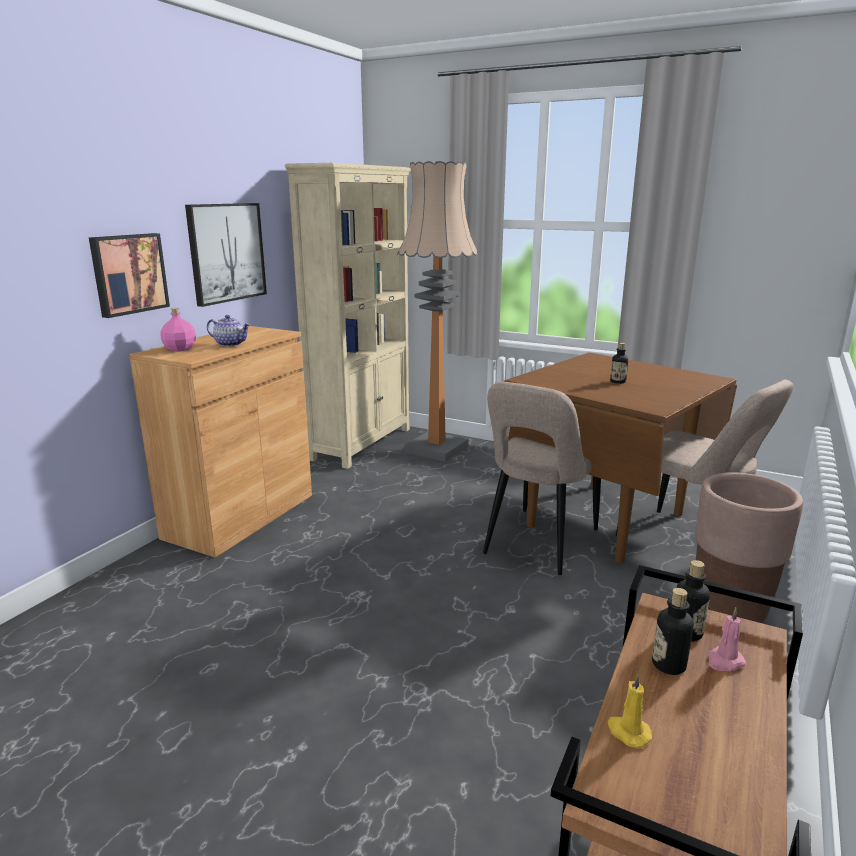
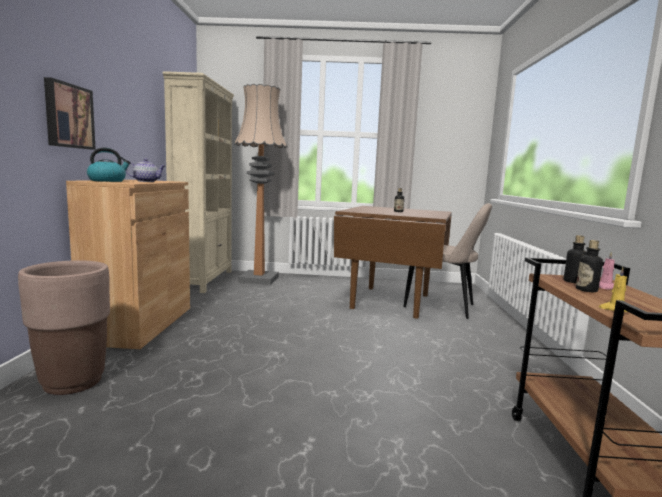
camera: 25 degrees left, 10 degrees down
pink bottle [161,308,196,351] -> kettle [87,148,131,182]
picture [185,203,267,307] -> none
beige chair [483,382,601,575] -> none
brown planter [695,472,803,623] -> brown planter moved to [18,260,110,395]

